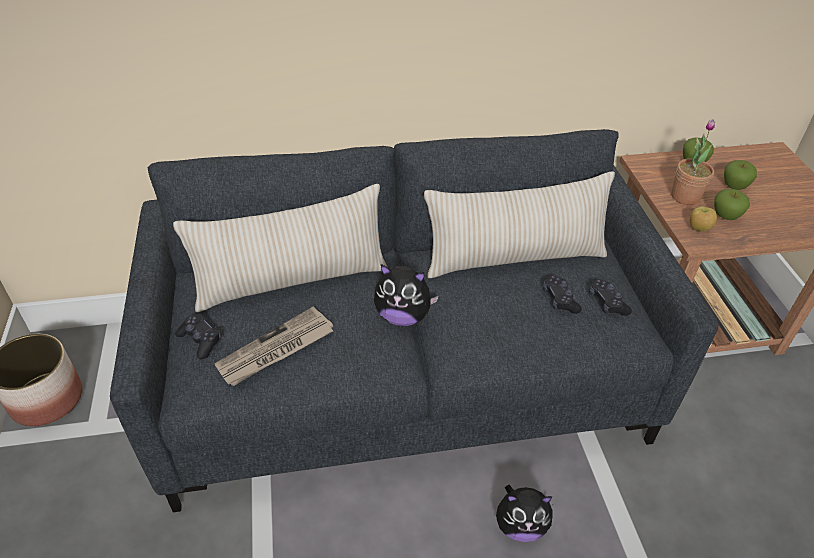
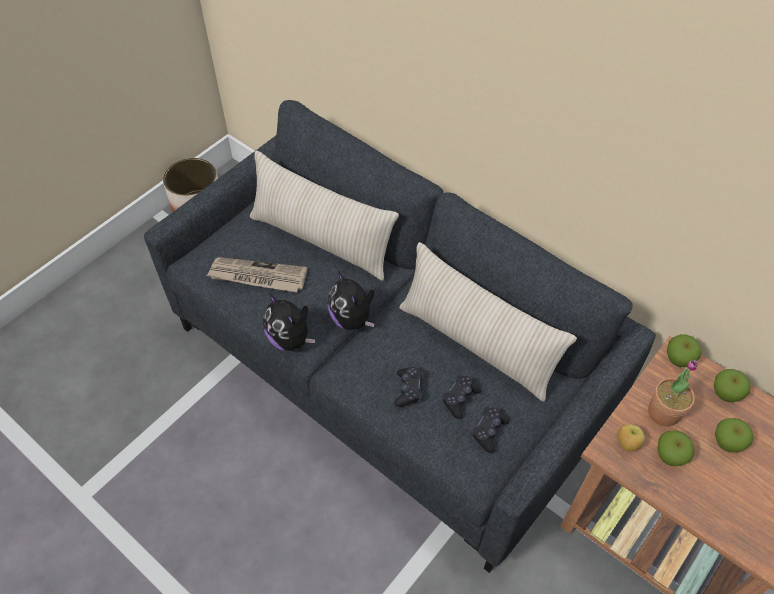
camera: 50 degrees right, 10 degrees up
black game controller [175,314,221,359] -> black game controller moved to [394,366,423,407]
plush toy [496,485,553,542] -> plush toy moved to [263,294,315,351]
none -> apple [667,334,701,367]

